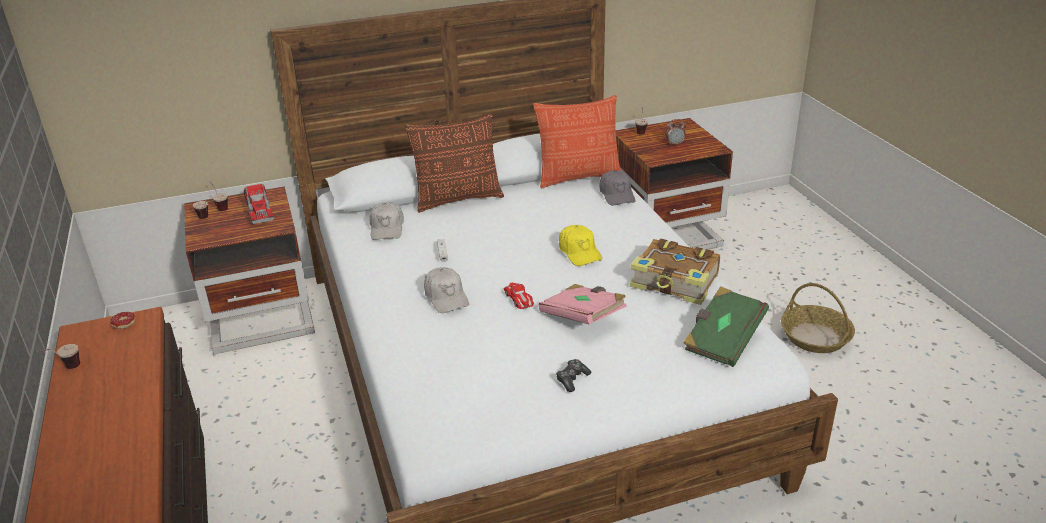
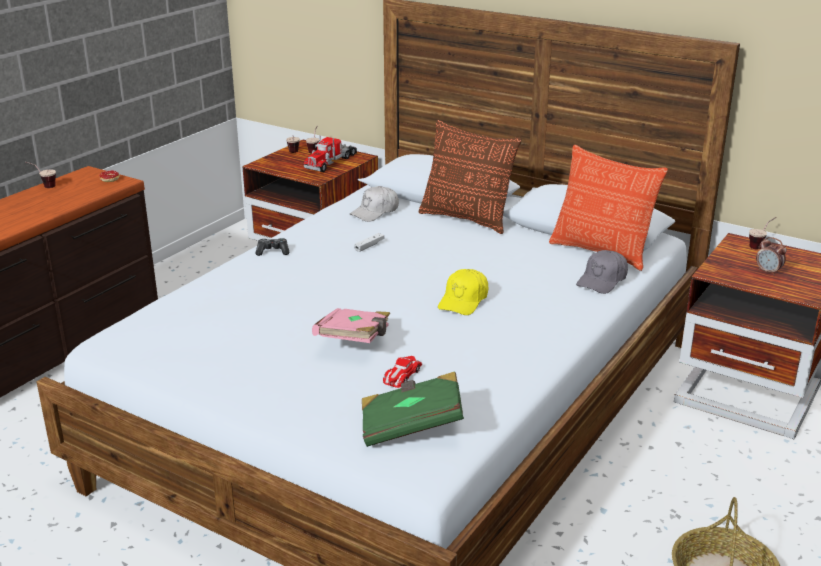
camera: 50 degrees right, 5 degrees down
white cap [424,267,469,313] -> none
toy car [504,283,534,309] -> toy car moved to [383,356,422,388]
game controller [556,359,591,392] -> game controller moved to [255,238,289,256]
book [630,239,720,305] -> none

